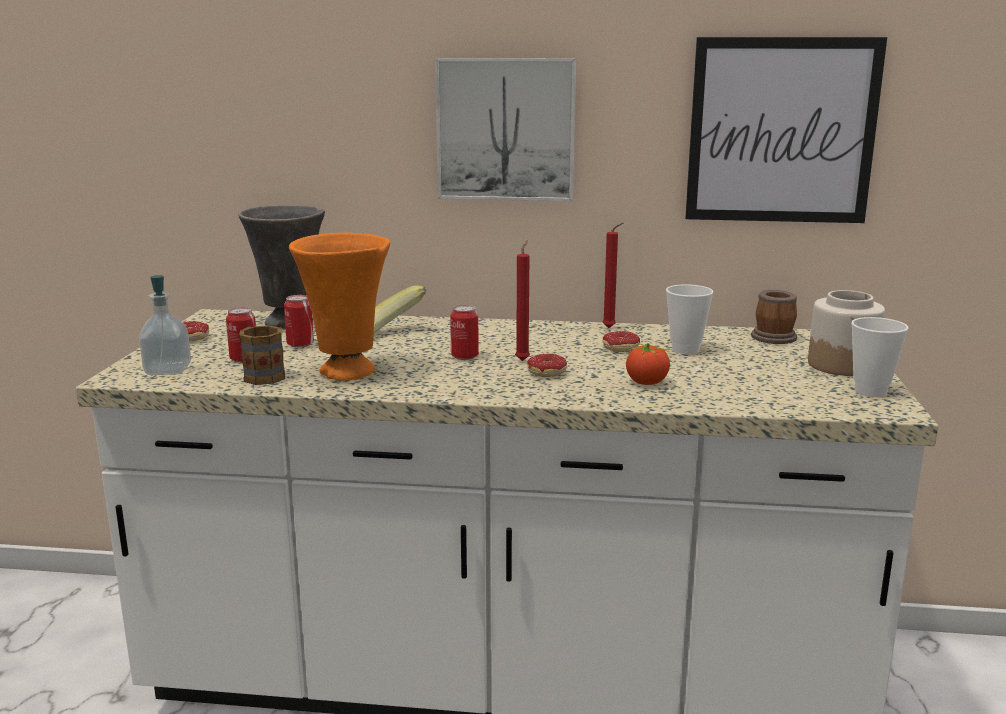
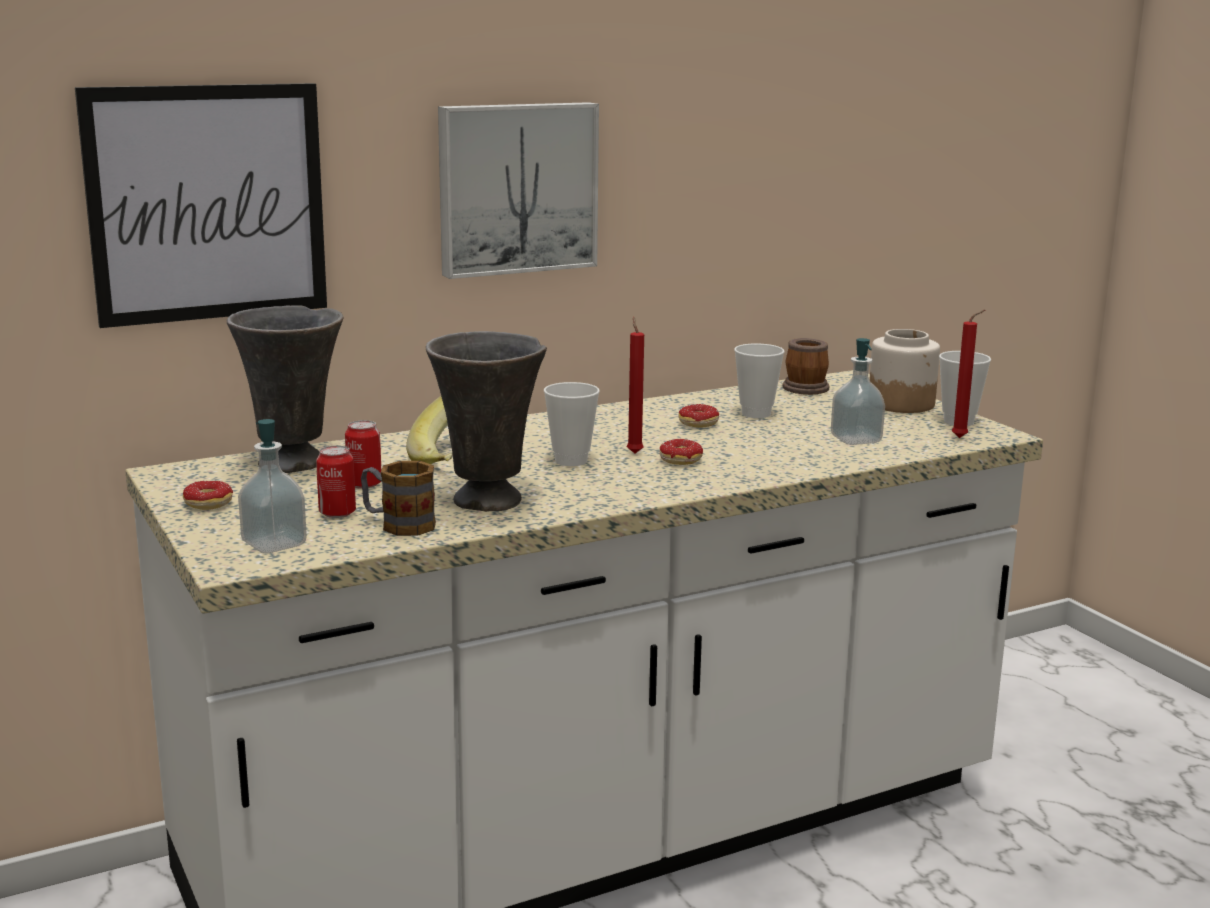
camera: 35 degrees left, 0 degrees up
orange vase [289,232,390,381] -> grey vase [426,331,547,512]
can [450,305,479,360] -> cup [544,382,600,466]
red candle [602,223,623,328] -> red candle moved to [952,310,985,438]
tomato [626,342,671,385] -> none
picture [685,37,887,223] -> picture moved to [75,83,327,328]
none -> soap dispenser [831,338,885,445]

